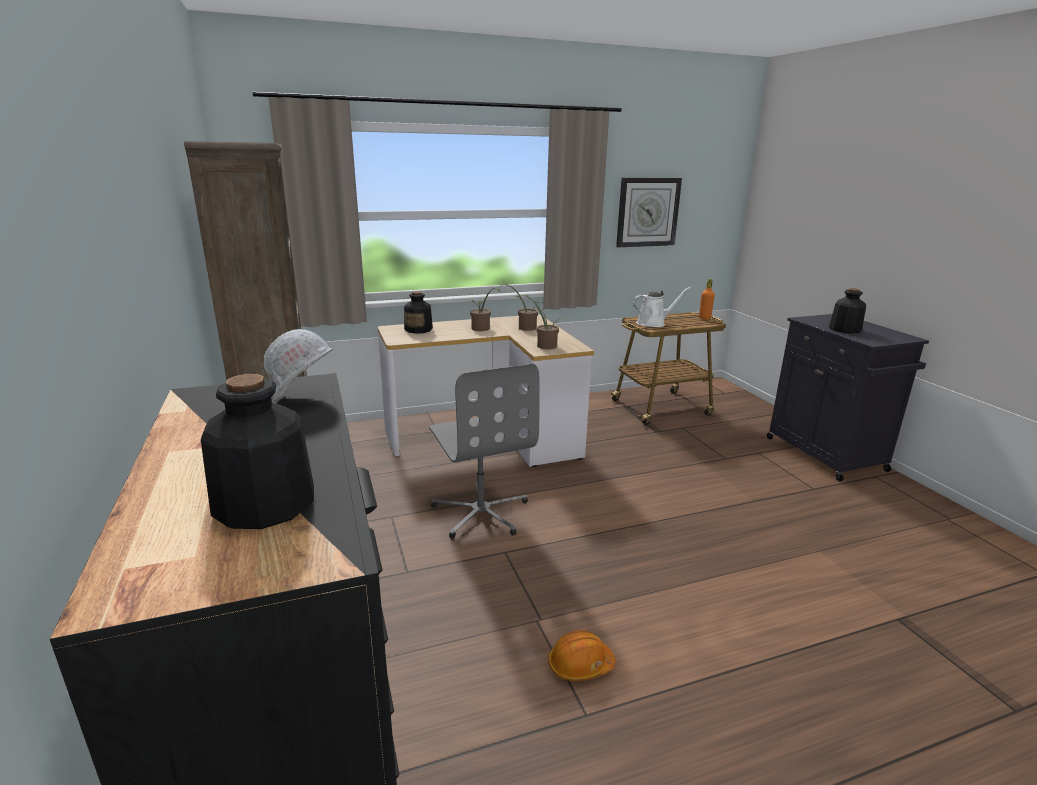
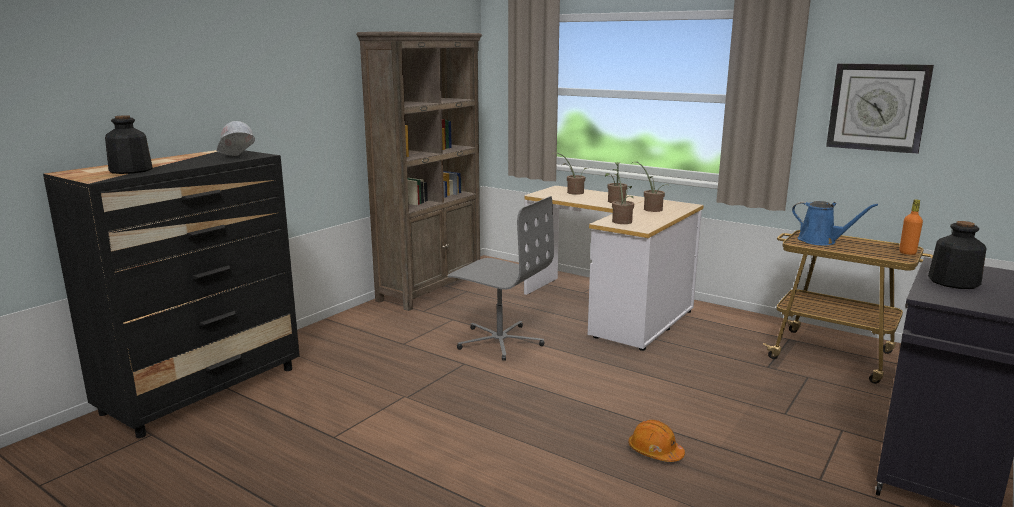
camera: 55 degrees right, 5 degrees down
bottle [404,291,433,334] -> potted plant [551,152,589,195]
grey office chair [429,363,540,539] -> grey office chair turned 90 degrees counterclockwise [447,196,554,361]
orange hard hat [548,630,615,681] -> orange hard hat moved to [628,420,685,462]
white watering can [633,287,691,327] -> blue watering can [792,201,878,245]

